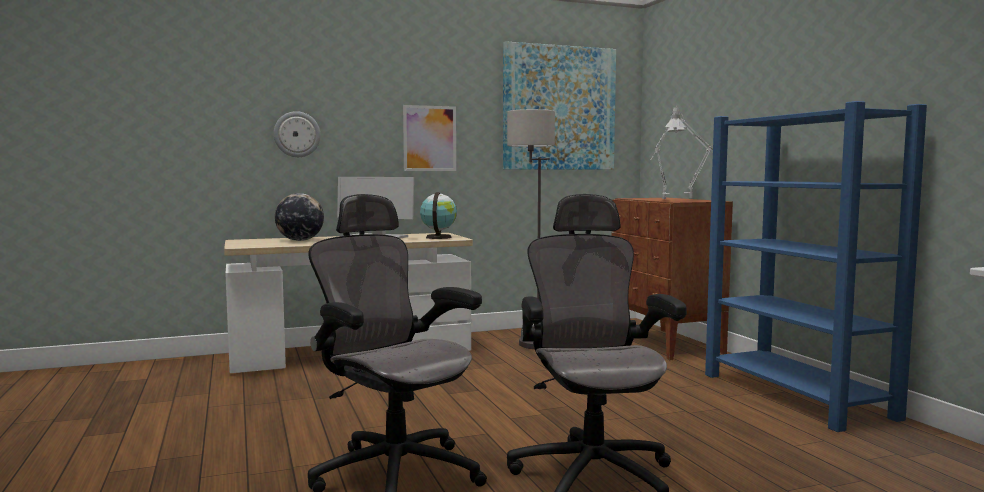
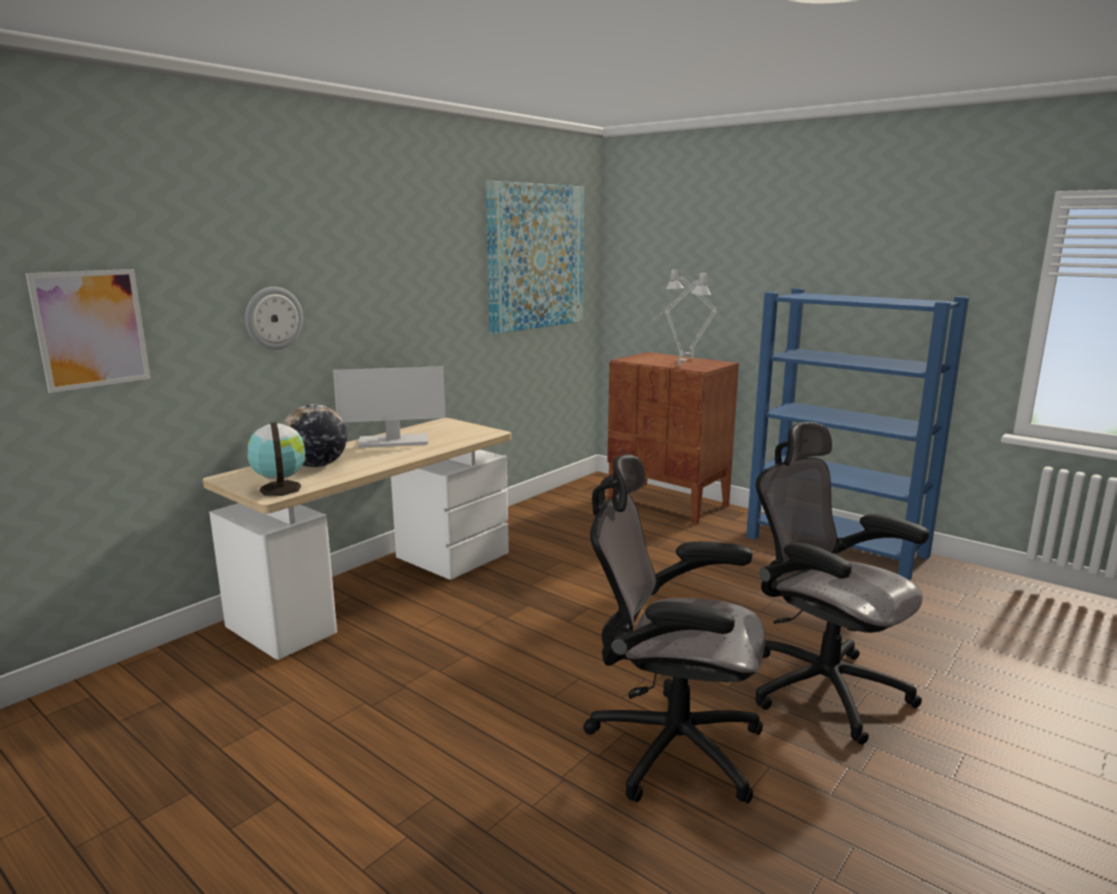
camera: 30 degrees left, 10 degrees up
picture [403,105,456,171] -> picture moved to [26,269,151,393]
globe [420,192,457,239] -> globe moved to [248,422,305,496]
grey floor lamp [507,109,555,349] -> none

